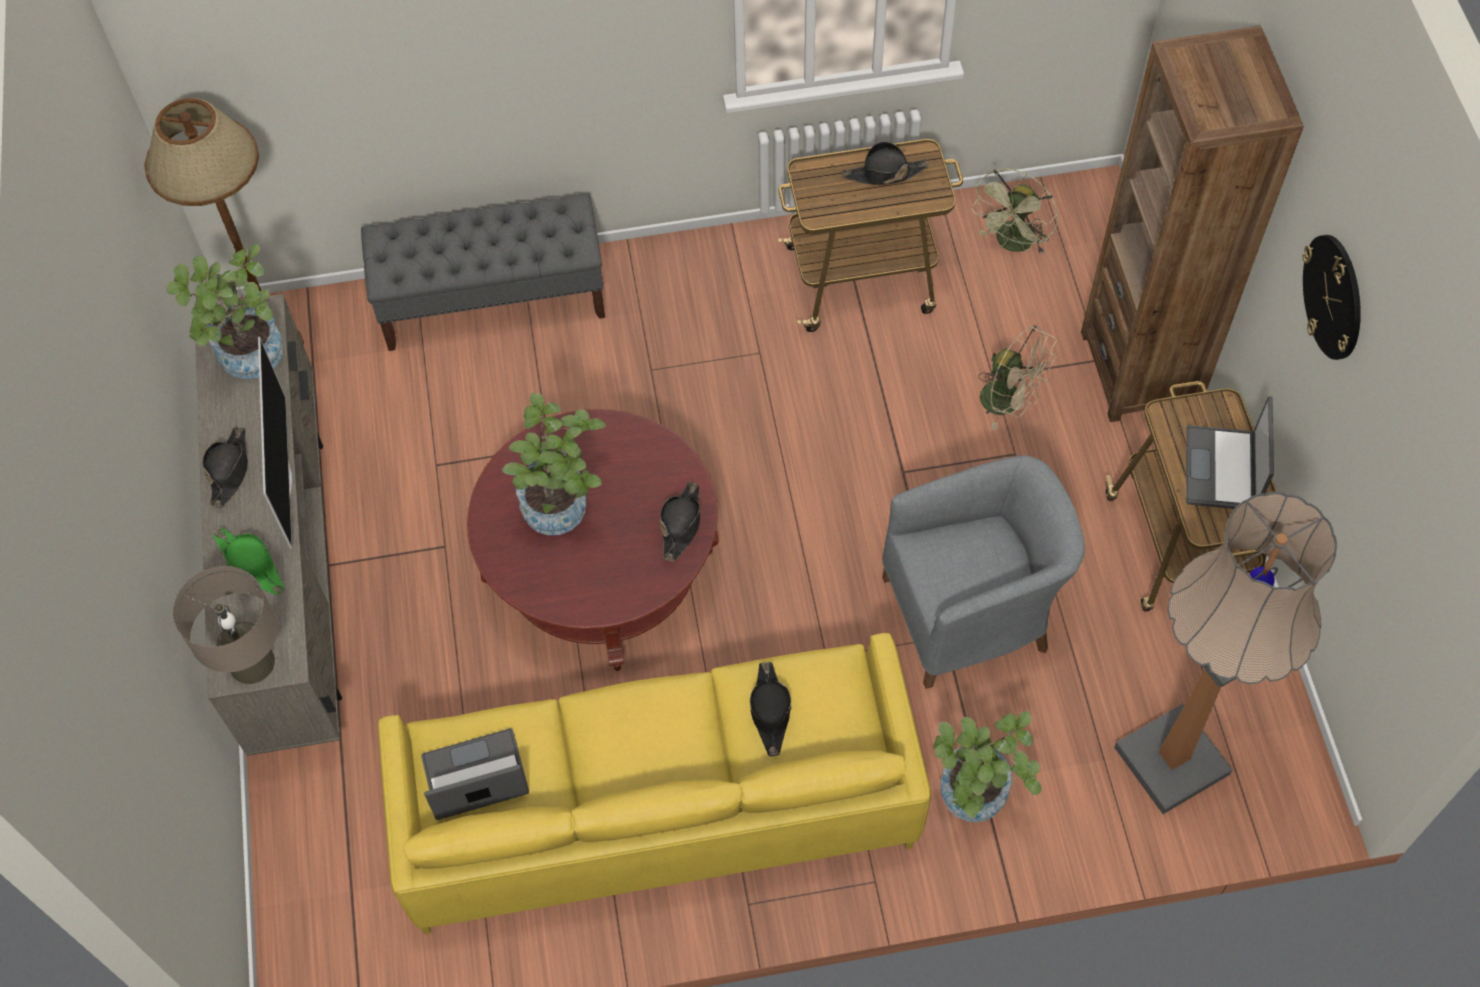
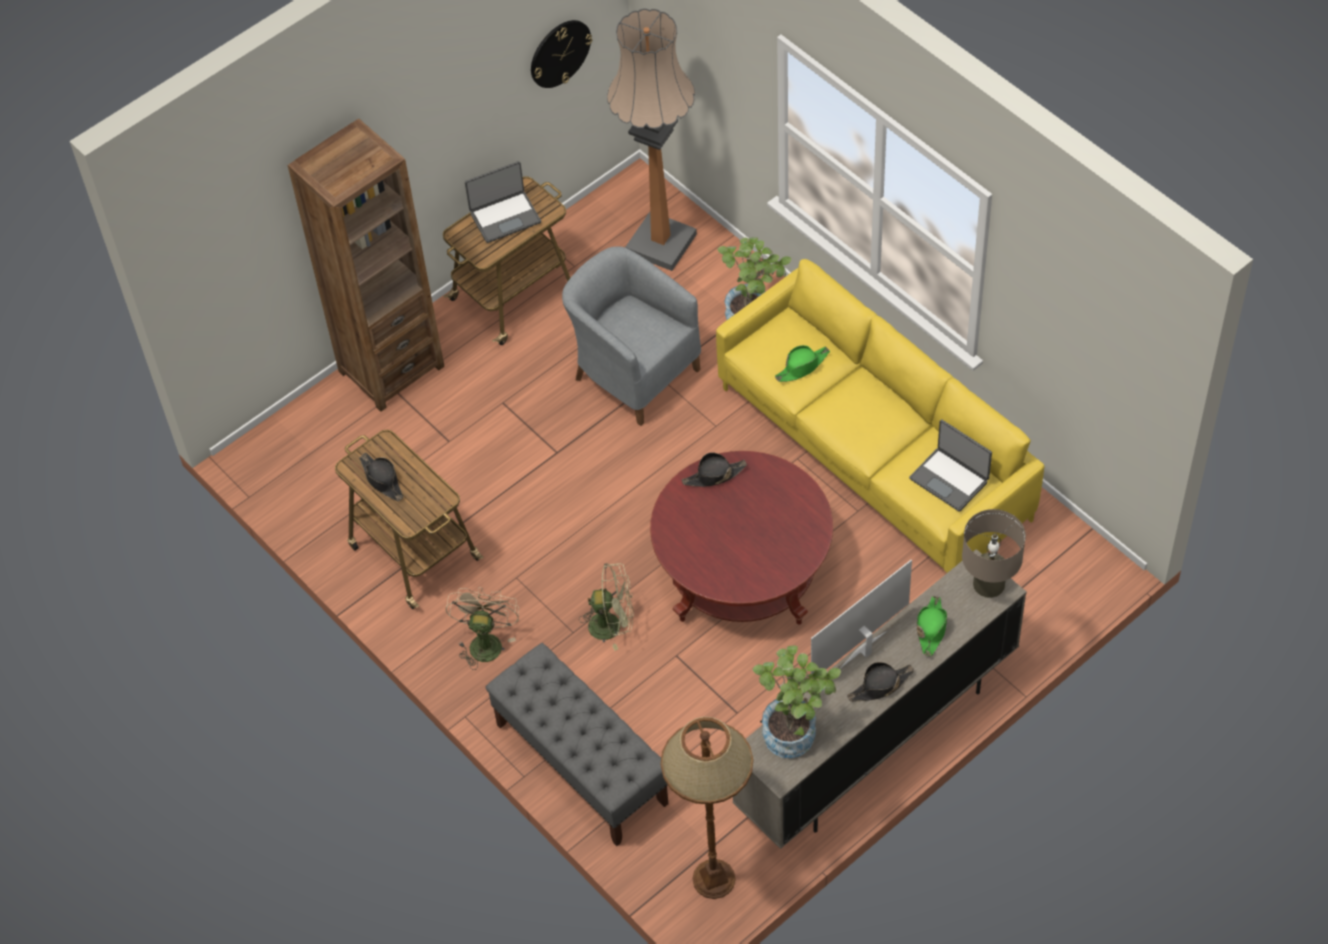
camera: 120 degrees left, 5 degrees down
potted plant [502,393,606,535] -> none
black hat [750,662,791,756] -> green hat [775,345,830,382]
green fan [971,169,1058,254] -> green fan moved to [579,563,634,651]
beige fan [978,325,1057,430] -> beige fan moved to [446,587,519,670]
wall clock [1303,235,1361,360] -> wall clock moved to [531,20,592,88]

